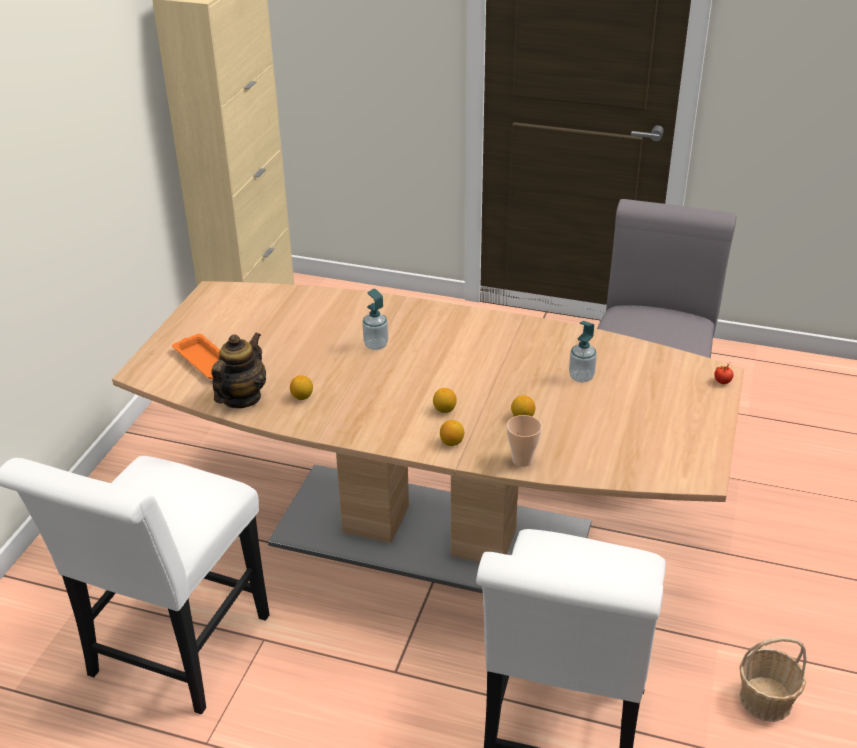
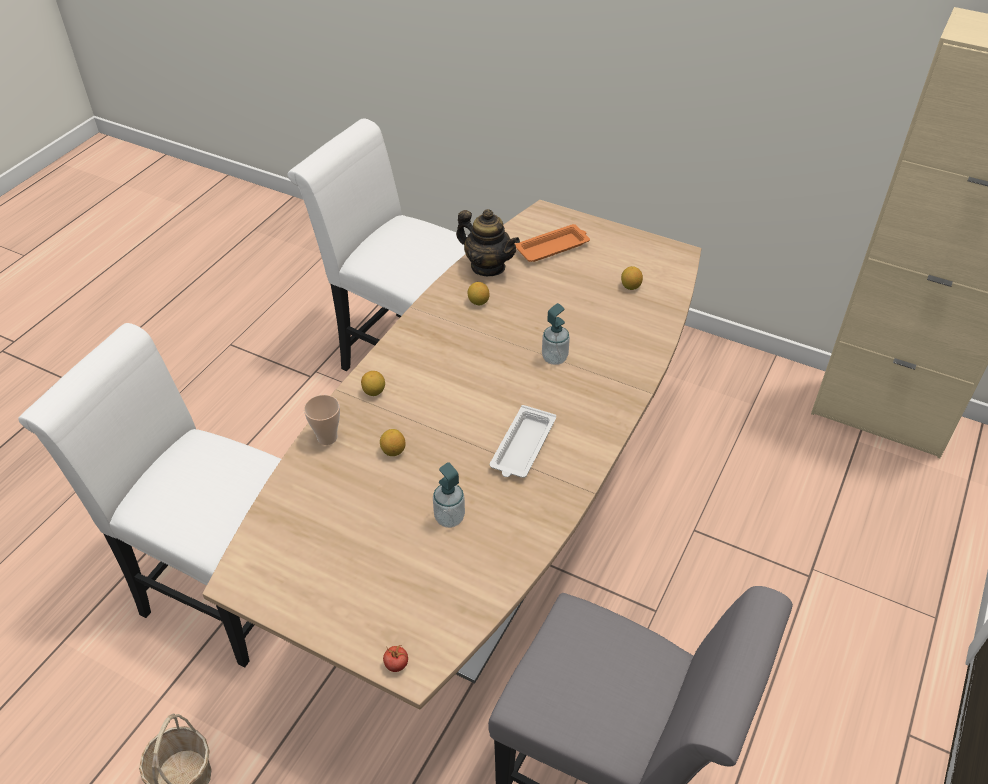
camera: 100 degrees right, 10 degrees up
lemon [433,388,457,413] -> lemon moved to [621,266,643,290]
none -> white tray [490,405,556,478]

